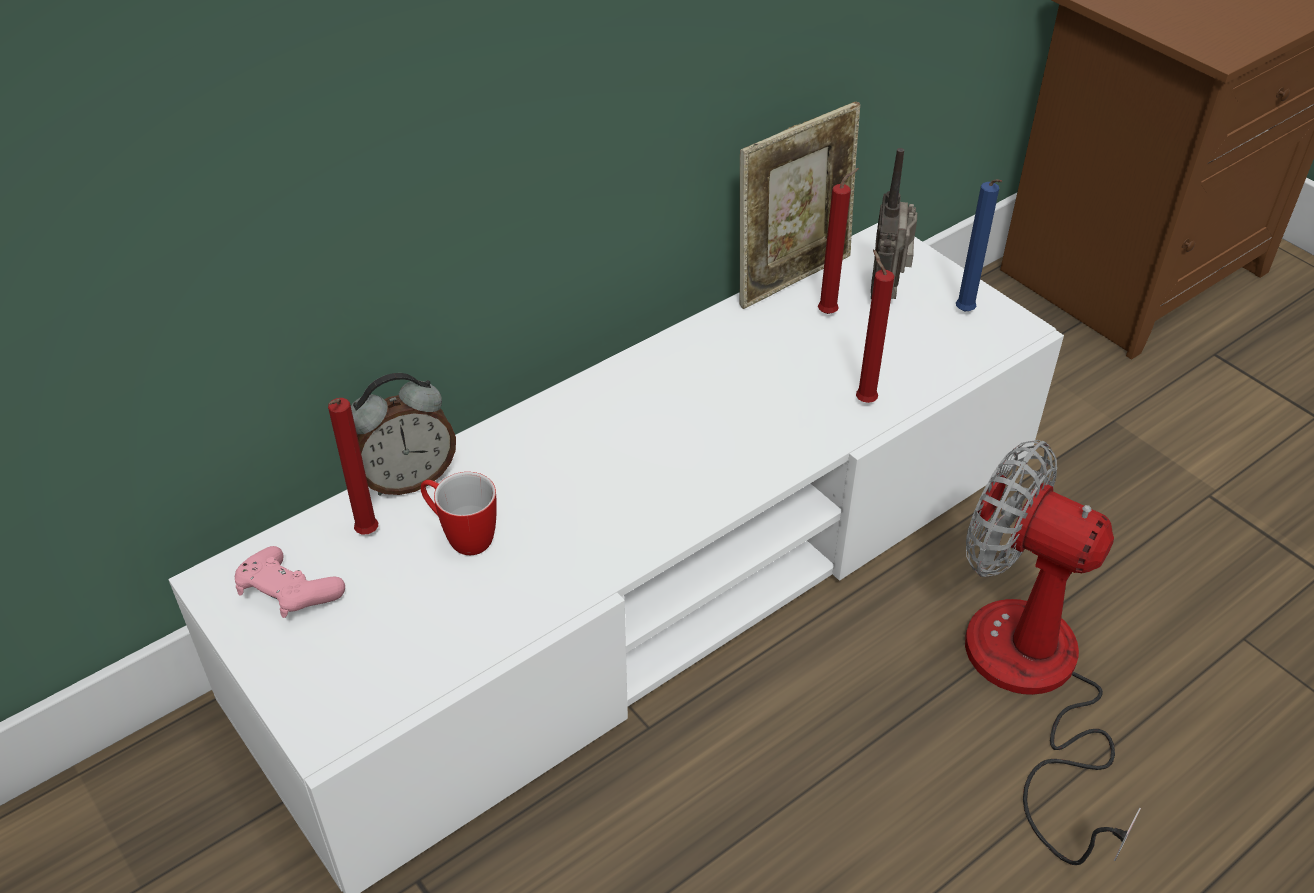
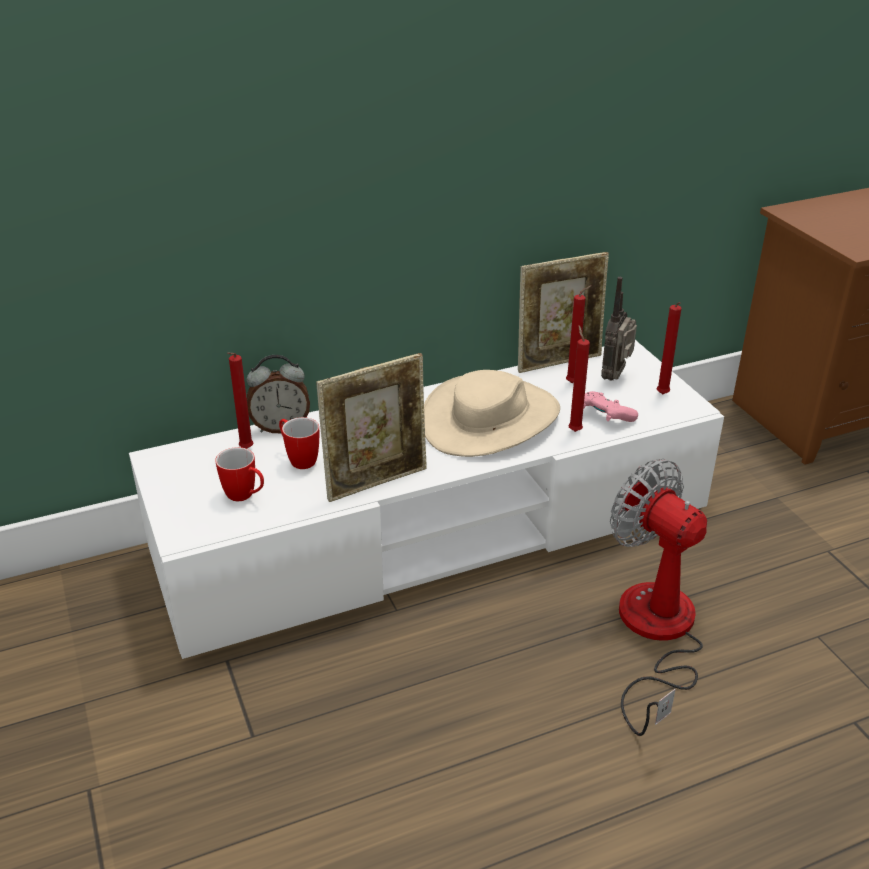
camera: 15 degrees right, 10 degrees down
pink game controller [235,546,345,618] -> pink game controller moved to [583,391,638,422]
blue candle [956,179,1002,312] -> red candle [657,302,682,394]
none -> mug [215,447,264,501]
none -> picture frame [316,353,427,502]
none -> beige hat [424,370,560,457]

